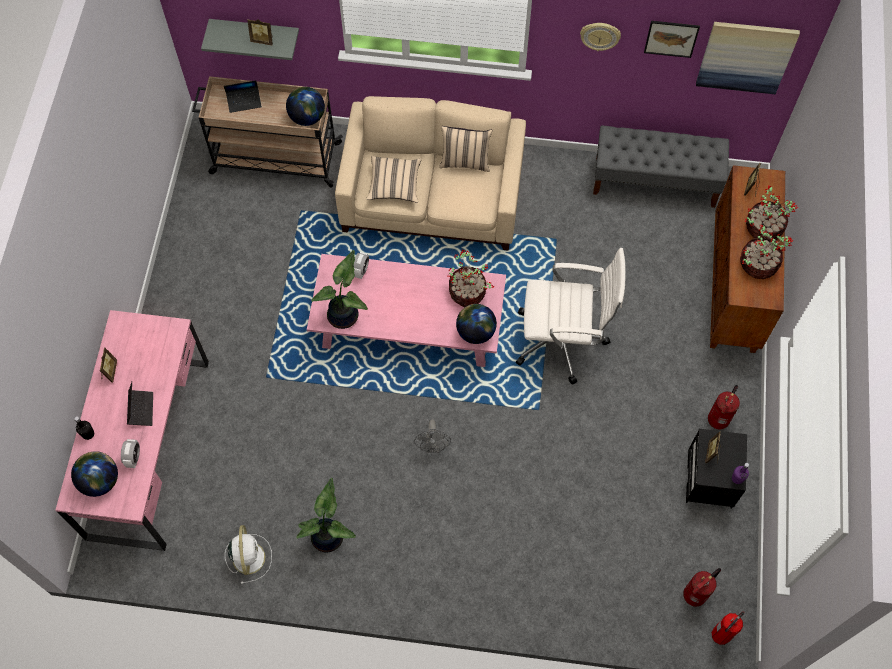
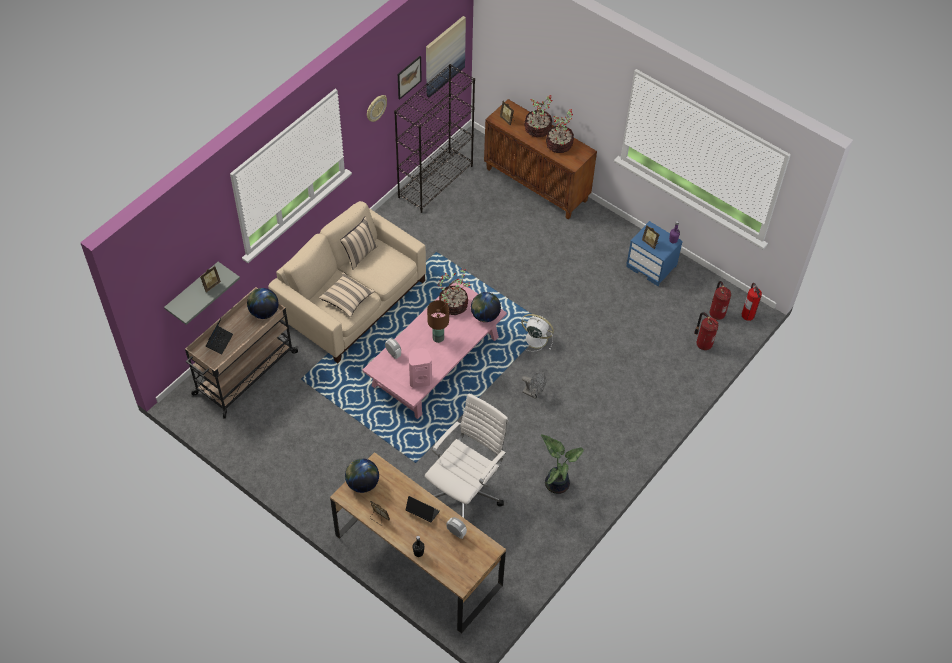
camera: 60 degrees left, 10 degrees down
pink desk [56,310,209,551] -> brown desk [330,452,506,633]
globe [71,451,118,497] -> globe moved to [345,459,379,493]
white fan [225,525,272,584] -> white fan moved to [521,314,554,351]
potted plant [311,250,368,329] -> pink speaker [409,348,432,388]
white office chair [516,248,626,385] -> white office chair moved to [425,393,508,518]
grey bench [593,126,729,208] -> black bookcase [394,64,475,213]
black nightstand [686,429,747,509] -> blue nightstand [626,221,683,287]
fire extinguisher [708,385,740,429] -> fire extinguisher moved to [694,312,718,350]
none -> brown table lamp [427,300,449,343]

